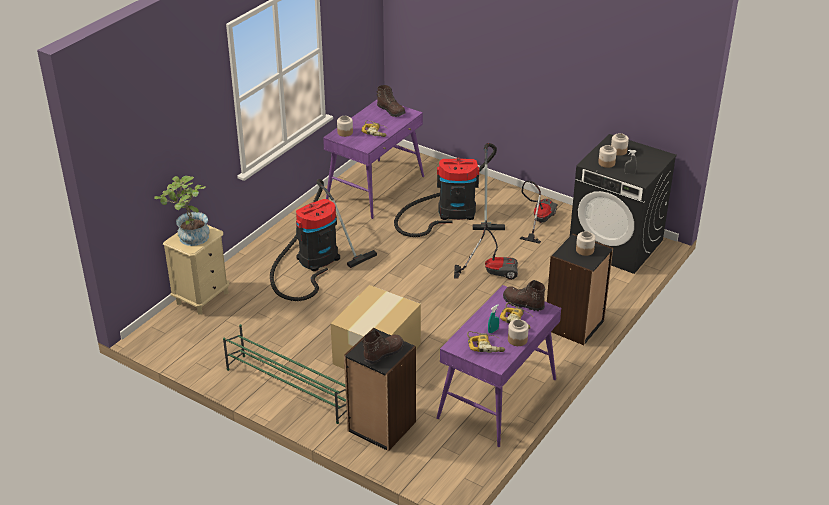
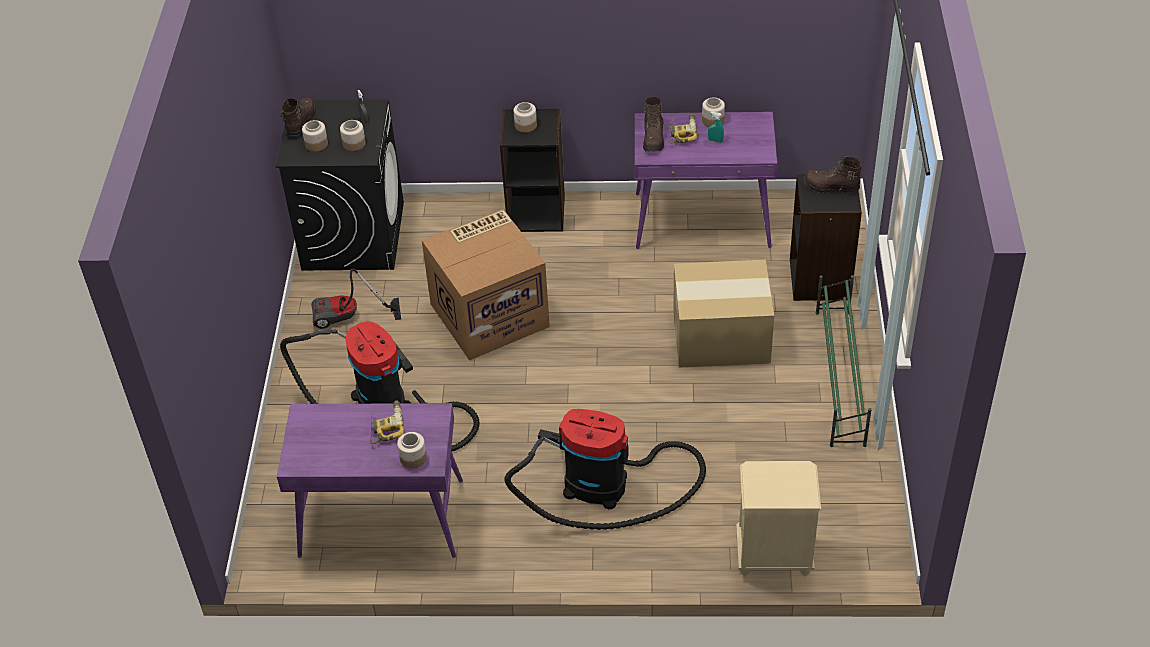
camera: 120 degrees left, 10 degrees up
potted plant [154,176,210,246] -> none
brown boot [377,85,405,117] -> brown boot moved to [280,98,316,137]
vacuum cleaner [454,220,518,280] -> cardboard box [422,209,550,360]
power drill [467,331,505,353] -> none

